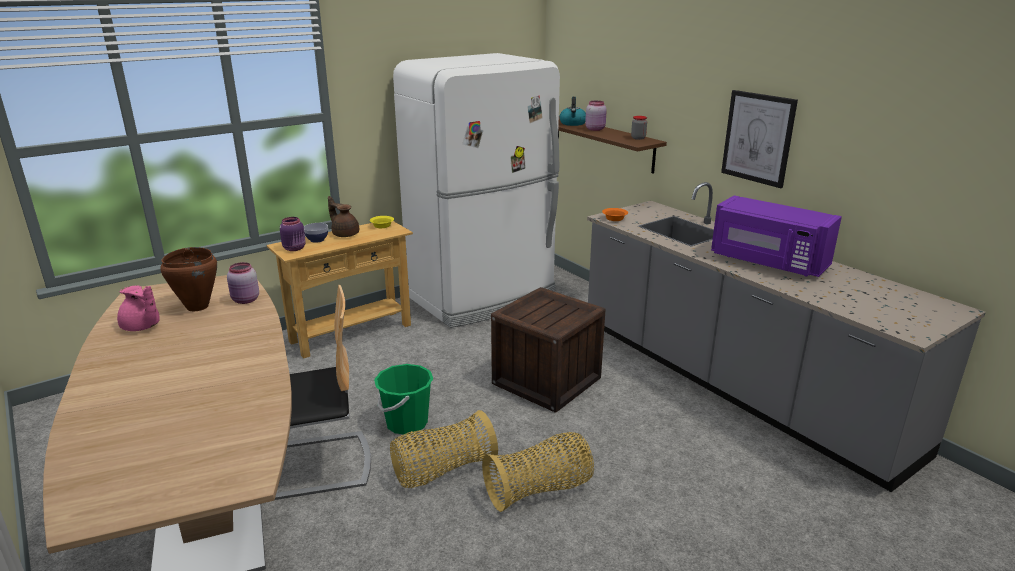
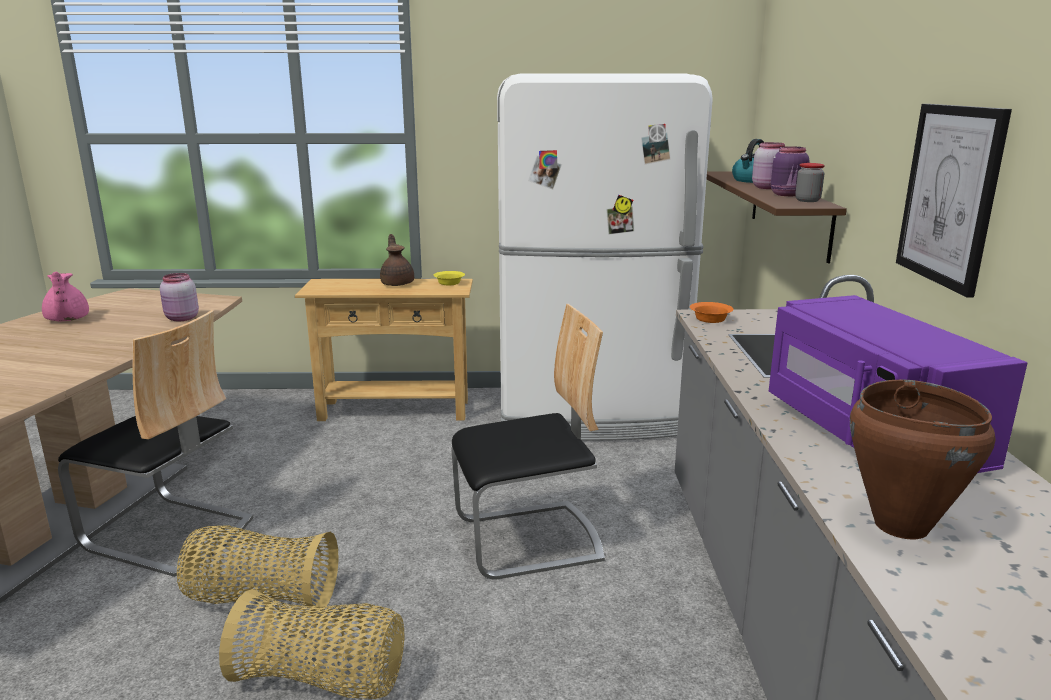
camera: 35 degrees right, 5 degrees down
brown cooking pot [160,247,217,311] -> brown cooking pot moved to [850,379,995,539]
purple jar [280,217,306,251] -> purple jar moved to [771,146,809,196]
bowl [304,223,328,243] -> none
green bucket [374,364,433,435] -> none
crate [491,287,606,412] -> chair [452,304,605,580]

